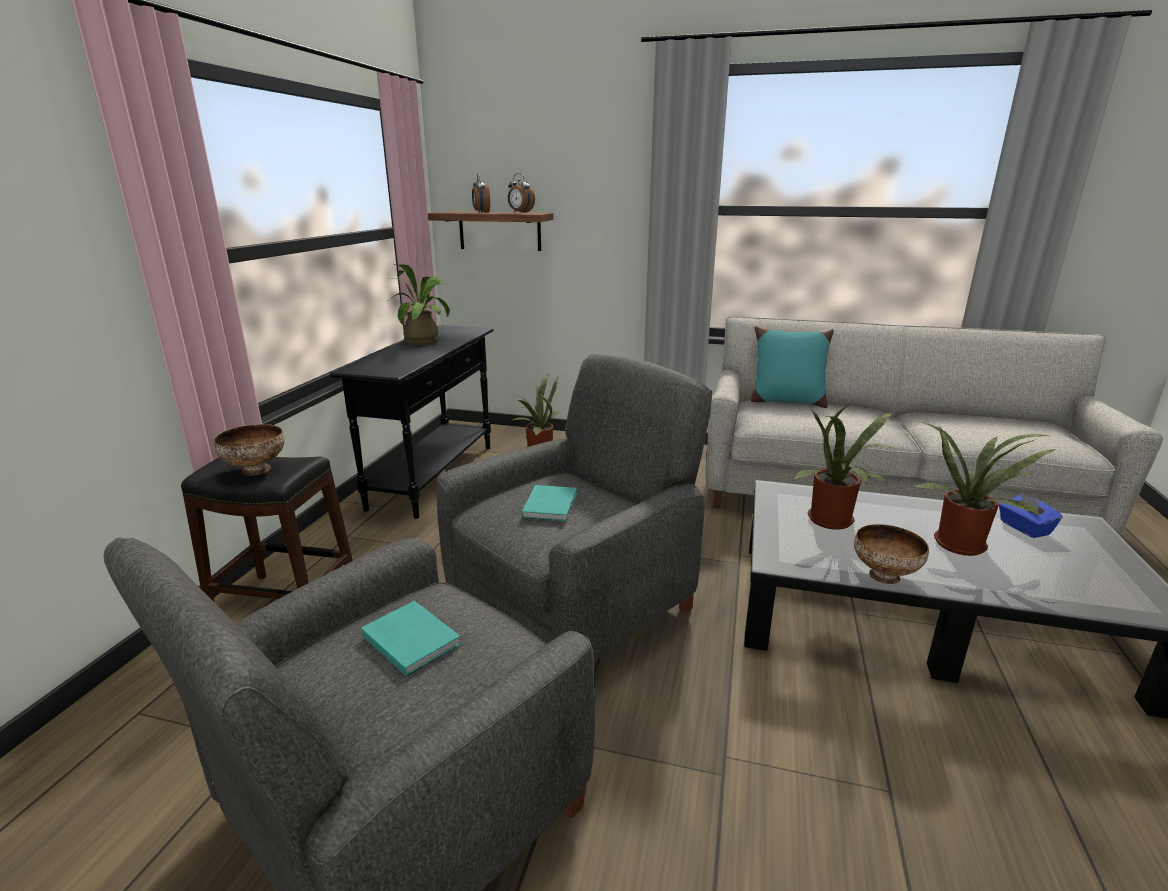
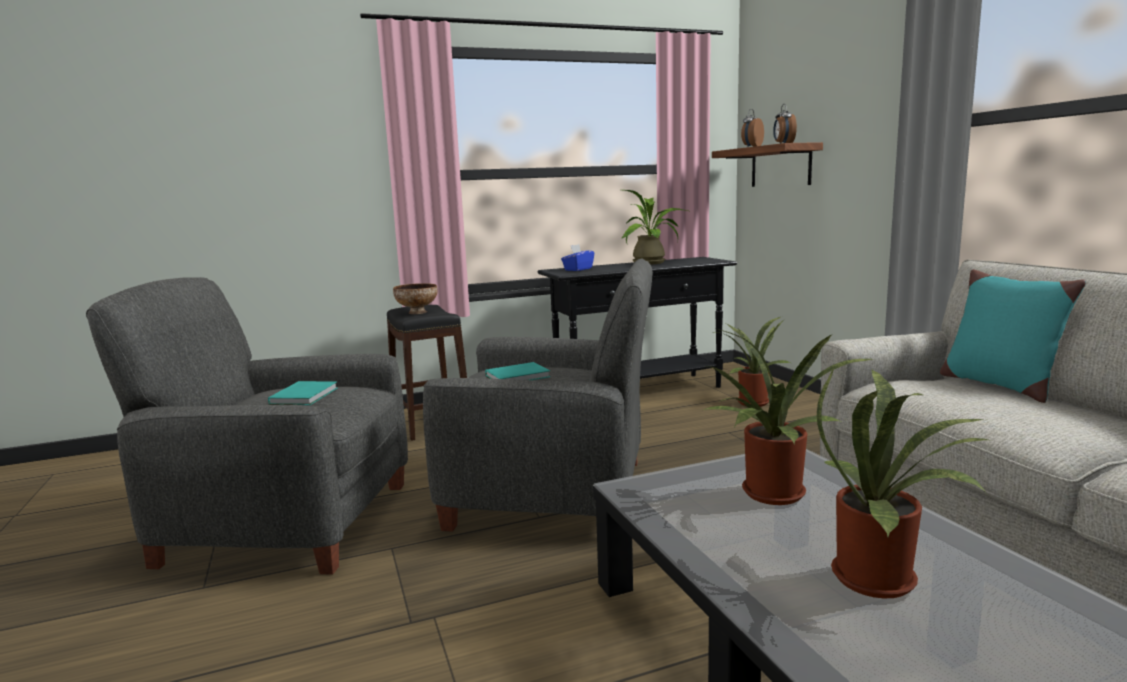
camera: 55 degrees right, 10 degrees down
bowl [854,524,929,584] -> none
blue tissue box [999,492,1062,538] -> blue tissue box moved to [561,244,594,271]

